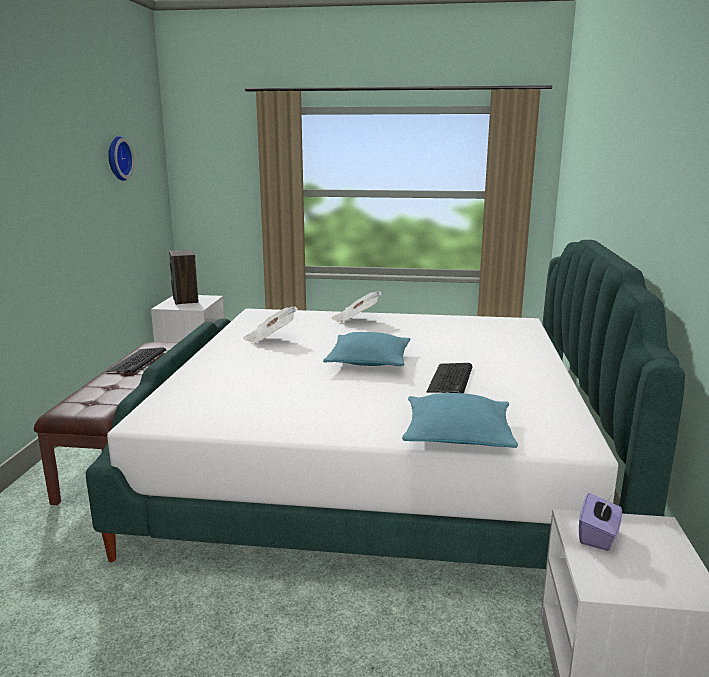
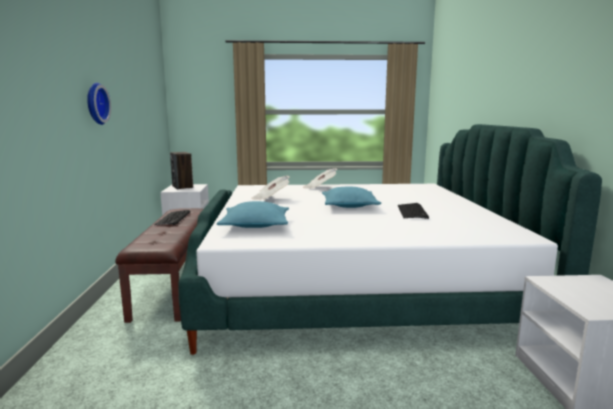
camera: 10 degrees left, 5 degrees down
wall clock [108,136,134,181] -> wall clock moved to [87,83,111,125]
turquoise pillow [402,393,518,448] -> turquoise pillow moved to [216,201,289,228]
purple tissue box [579,493,622,551] -> none

